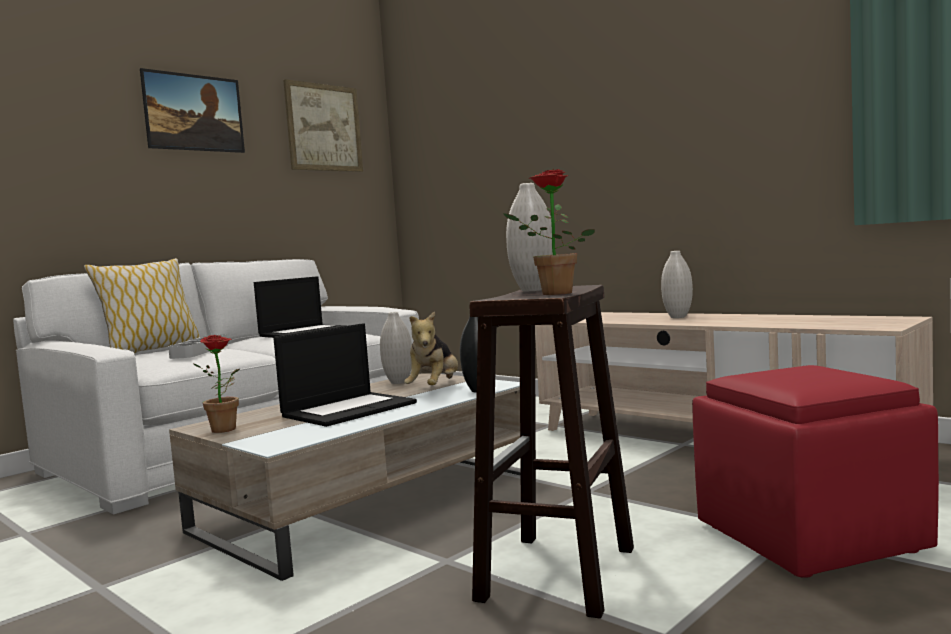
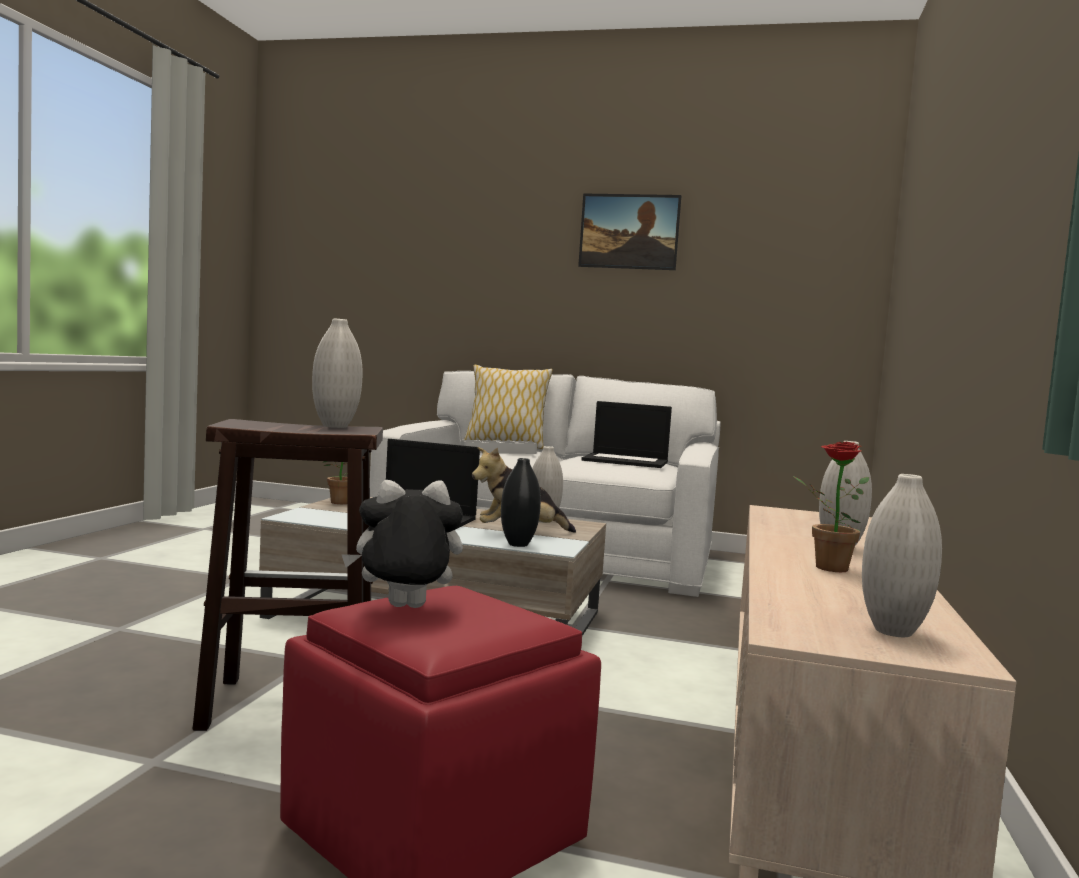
camera: 60 degrees right, 0 degrees up
picture [283,79,363,172] -> none
potted plant [503,169,595,295] -> potted plant moved to [793,441,869,572]
none -> plush toy [341,480,463,608]
none -> white vase [862,474,942,637]

